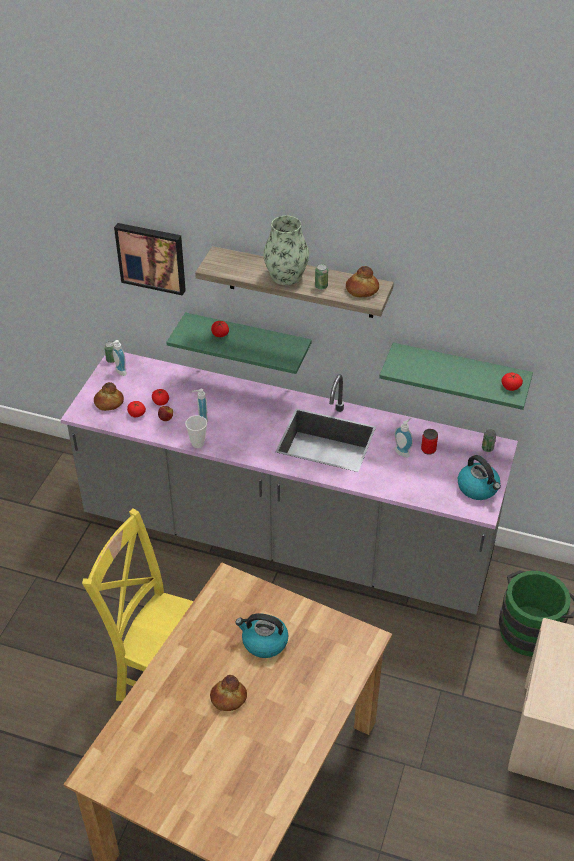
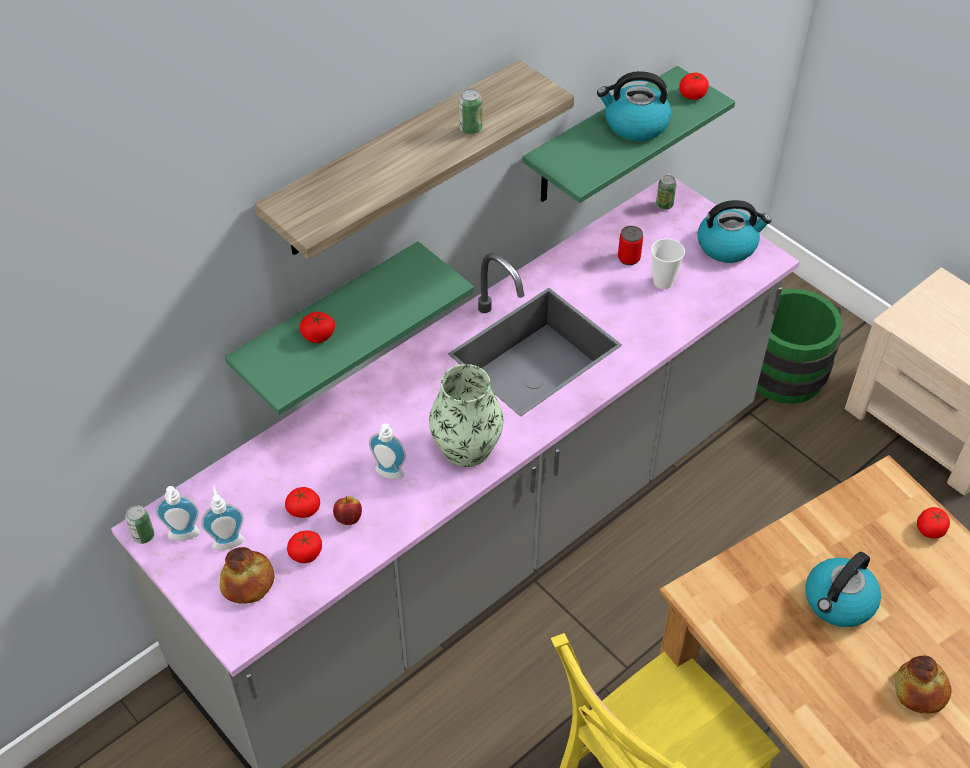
camera: 60 degrees left, 5 degrees up
picture [114,223,186,296] -> none
cup [185,415,207,448] -> cup moved to [651,238,685,289]
vase [263,216,309,285] -> vase moved to [429,364,504,467]
bread [346,266,379,297] -> none
soap dispenser [395,418,413,458] -> soap dispenser moved to [201,485,244,550]
none -> kettle [597,71,671,141]
none -> tomato [917,507,950,539]

